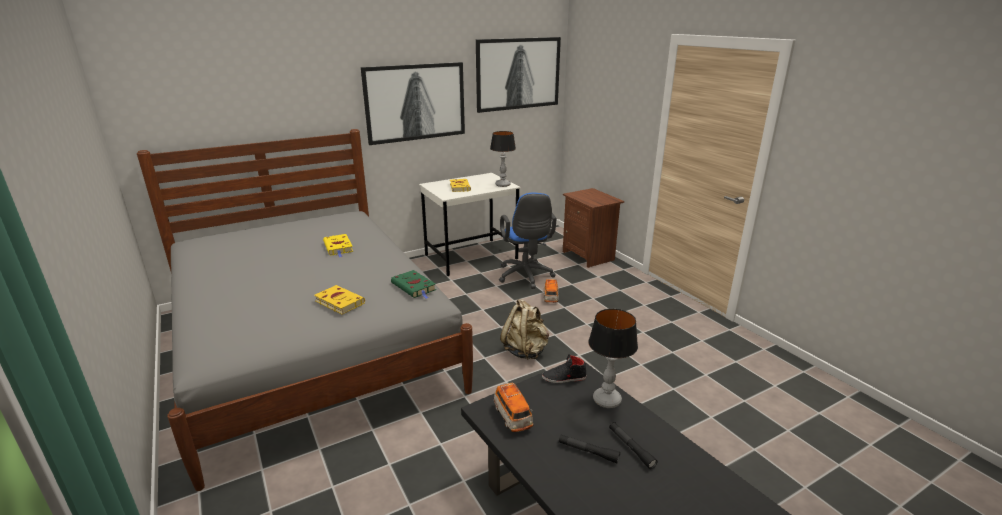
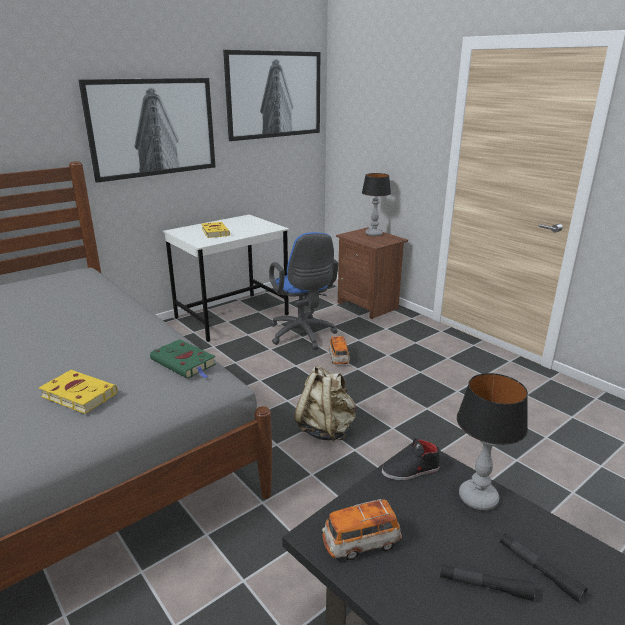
camera: 10 degrees left, 0 degrees up
yellow book [323,234,353,257] -> none
table lamp [490,131,516,187] -> table lamp moved to [362,173,391,236]
toy car [494,382,534,432] -> toy car turned 105 degrees clockwise [322,499,402,560]

